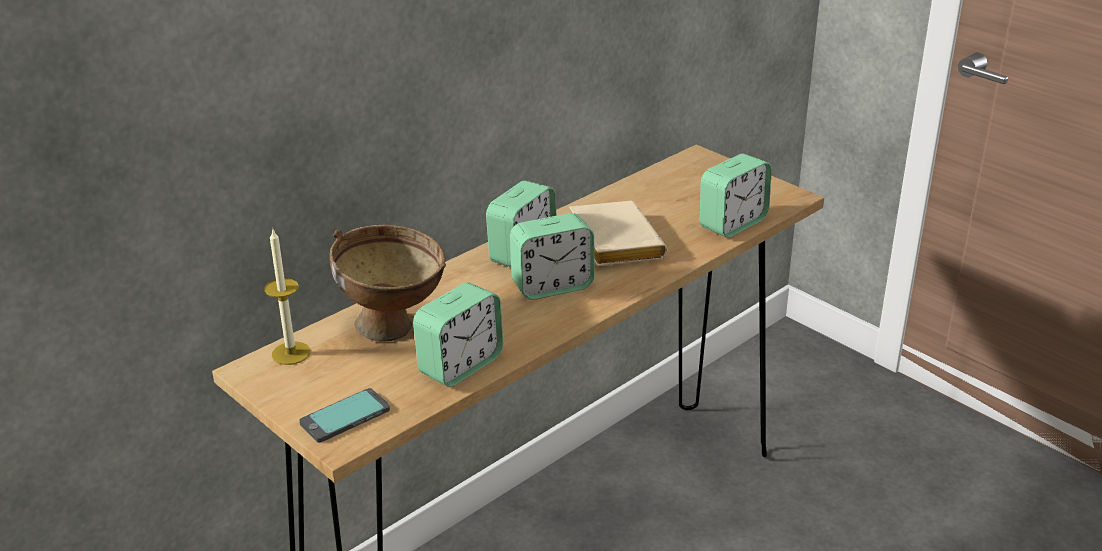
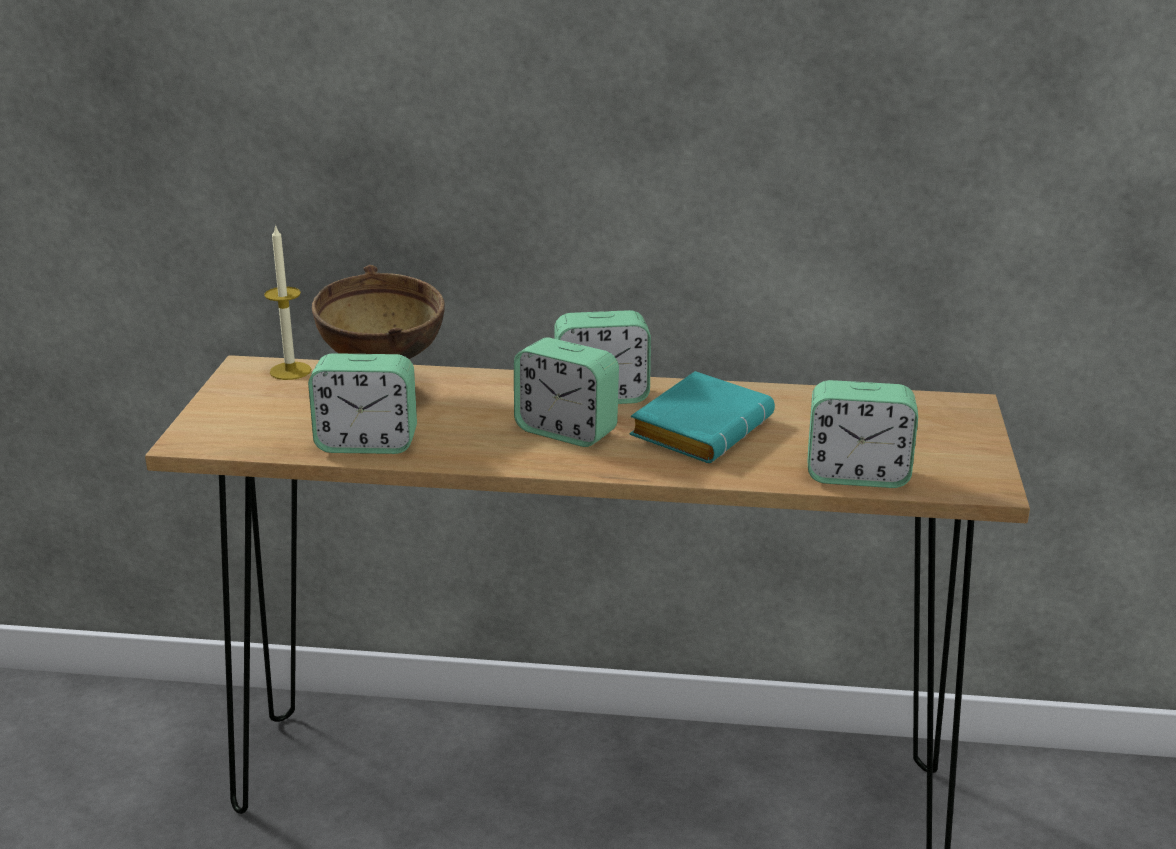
camera: 50 degrees right, 5 degrees down
phone [299,388,390,443] -> none
beige book [569,201,667,266] -> turquoise book [630,371,775,463]

